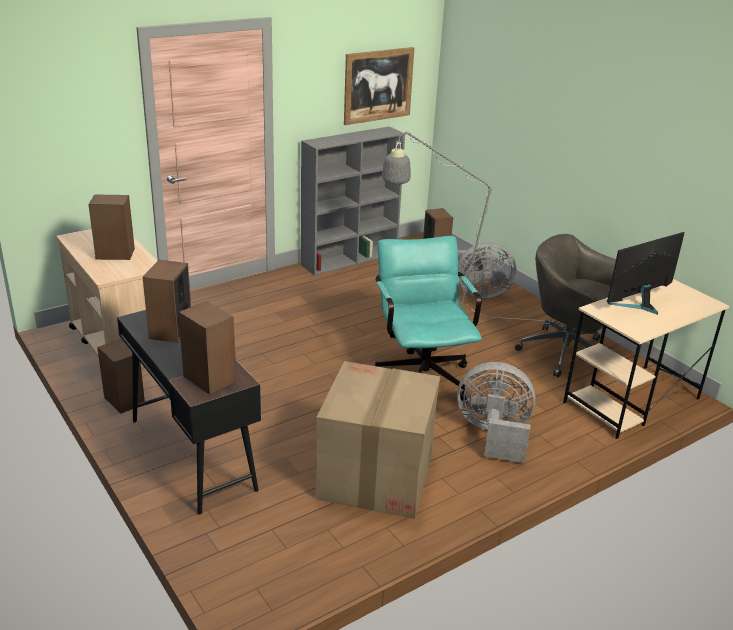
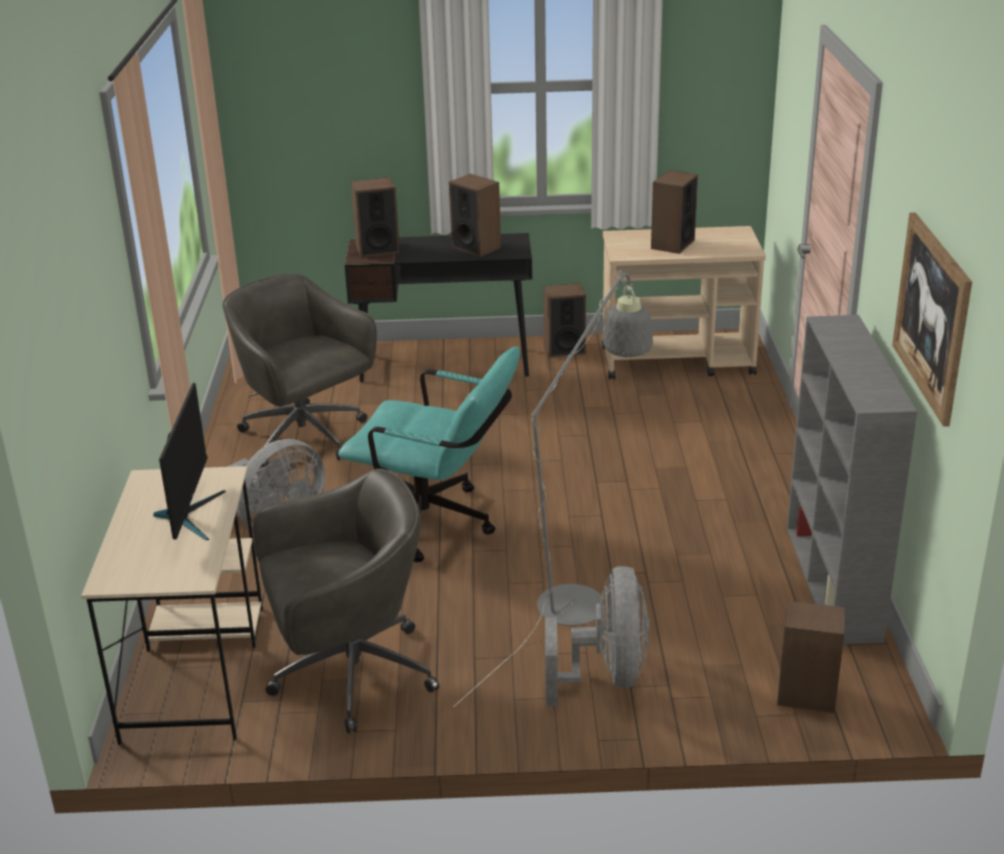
camera: 125 degrees right, 0 degrees up
cardboard box [315,361,440,519] -> grey office chair [222,274,377,467]
grey fan [458,242,516,298] -> grey fan turned 150 degrees clockwise [545,566,649,706]

